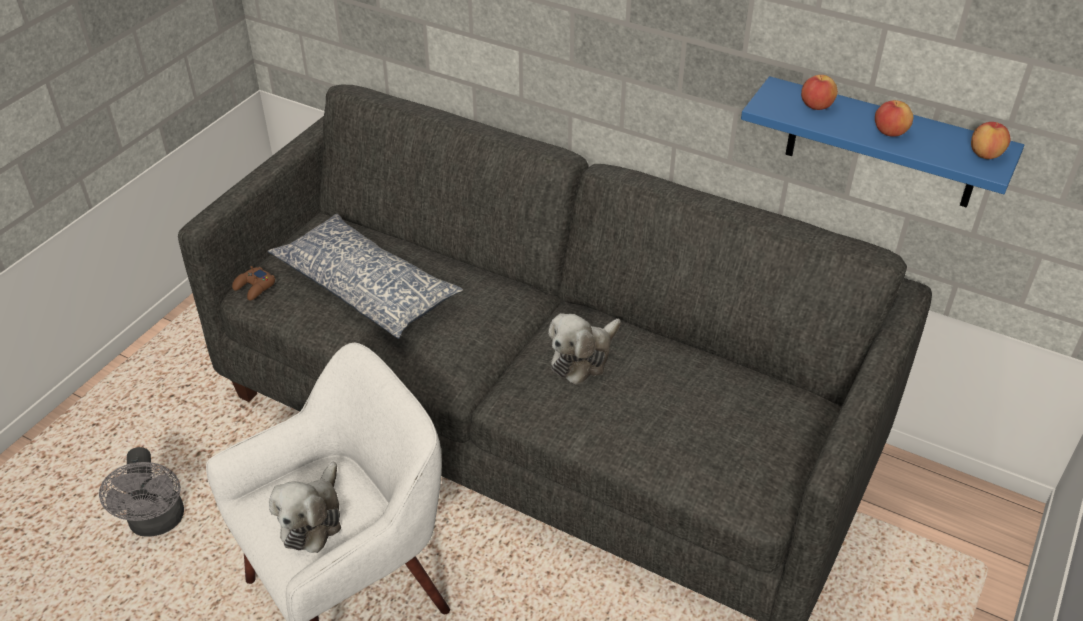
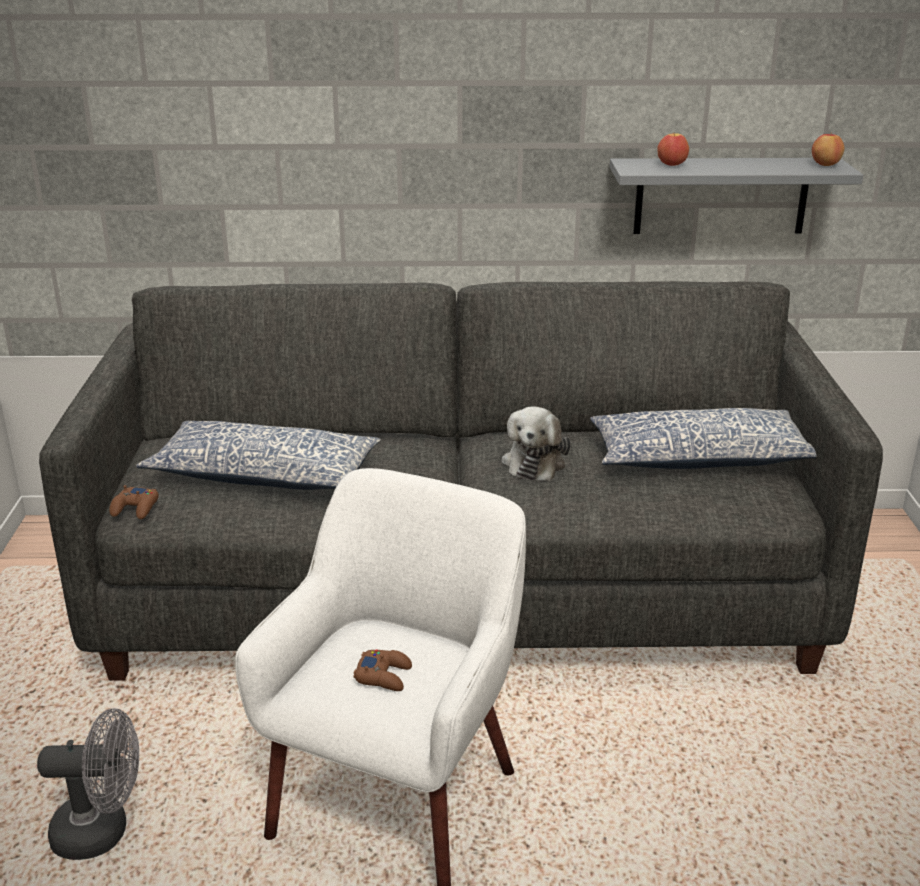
camera: 30 degrees left, 15 degrees down
grey fan [99,447,184,537] -> grey fan turned 45 degrees counterclockwise [37,708,139,860]
plush toy [269,462,341,553] -> brown game controller [354,650,412,691]
blue shelf [741,76,1024,208] -> grey shelf [610,158,863,234]
apple [875,100,913,137] -> none
none -> pillow [590,408,816,469]

